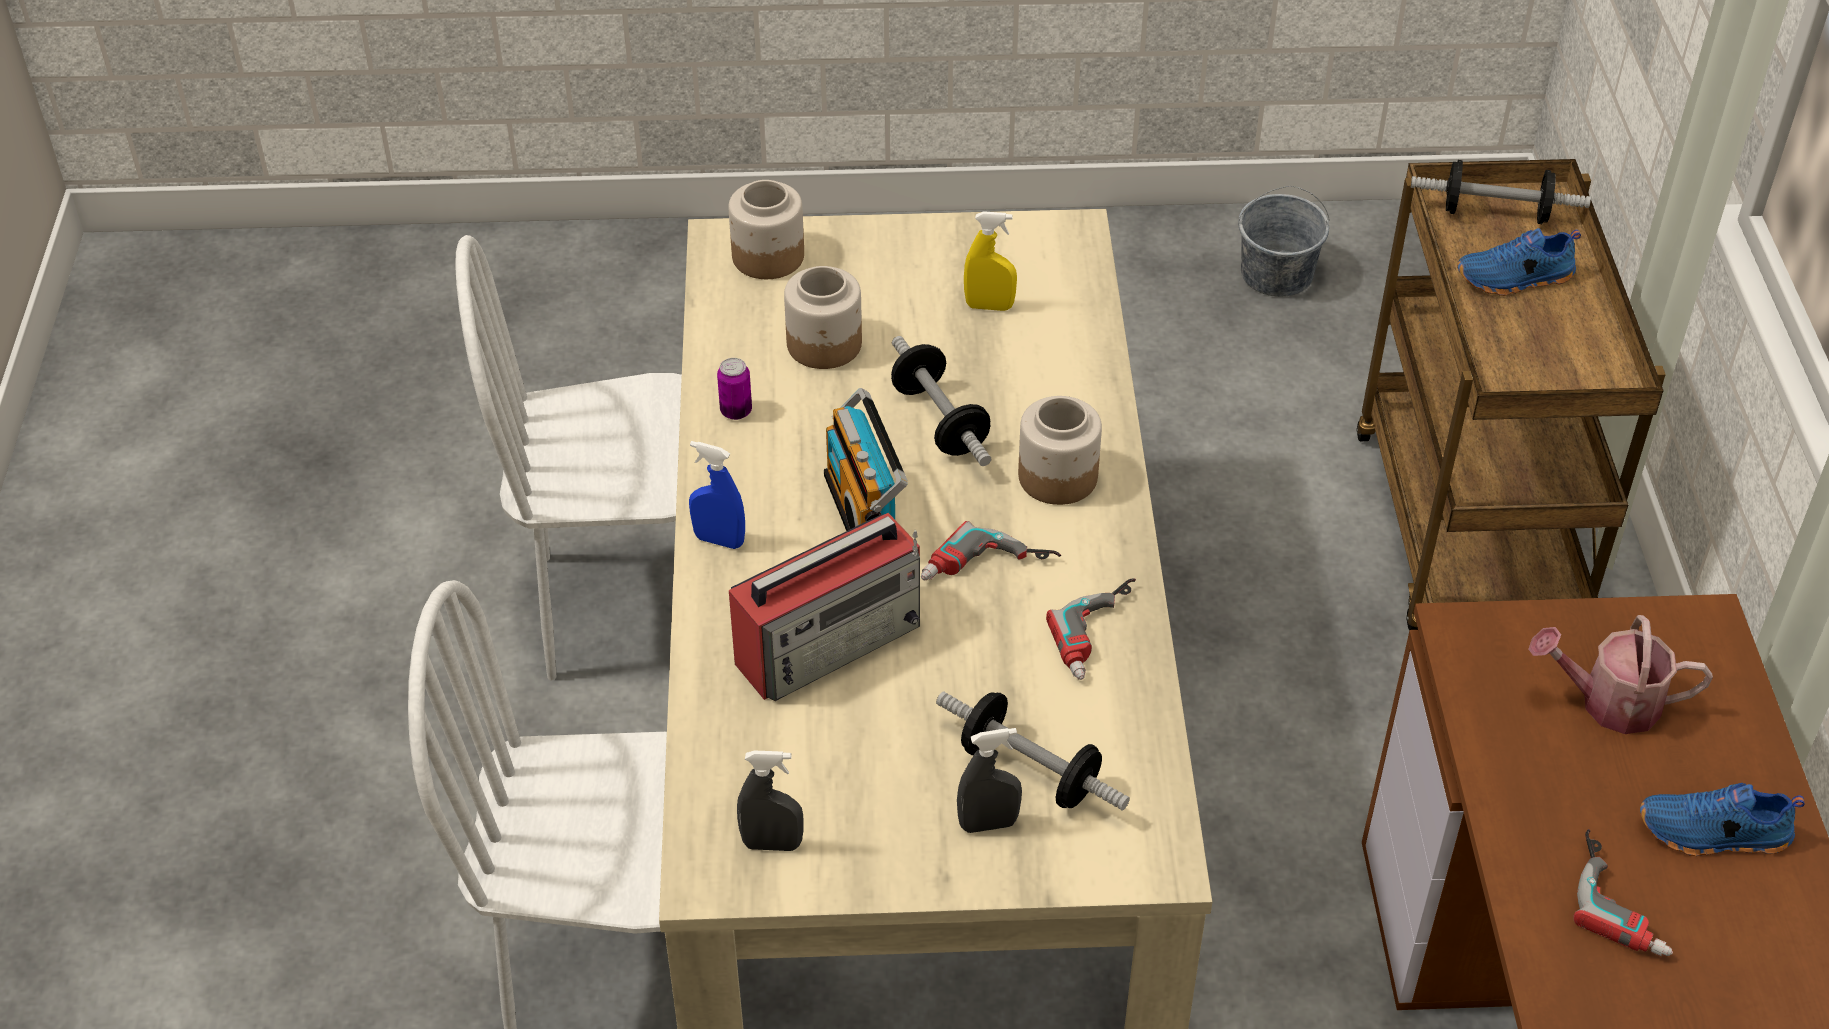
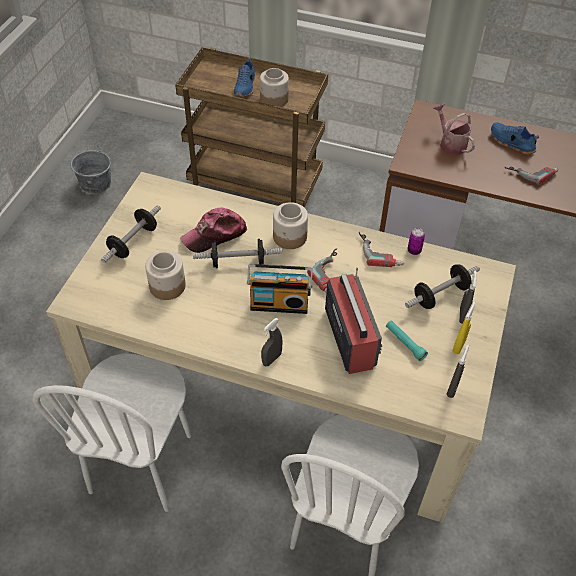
camera: 70 degrees left, 5 degrees up
blue spray bottle [689,441,745,549] -> grey spray bottle [261,318,283,367]
can [717,358,752,420] -> can moved to [408,228,425,255]
jar [729,180,804,279] -> jar moved to [260,68,289,107]
yellow spray bottle [964,211,1017,311] -> yellow spray bottle moved to [453,302,476,354]
dumbbell [1411,160,1591,224] -> dumbbell moved to [101,205,161,263]
watering can [1528,615,1713,734] -> watering can turned 120 degrees clockwise [433,104,475,155]
blue shoe [1640,783,1804,856] -> blue shoe turned 105 degrees clockwise [491,122,539,155]
none -> cap [181,208,247,253]
none -> turquoise flashlight [386,320,428,361]

